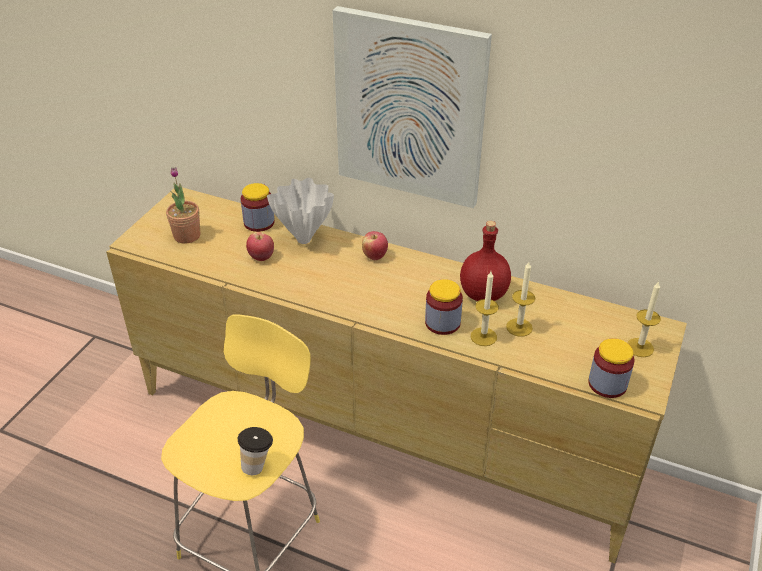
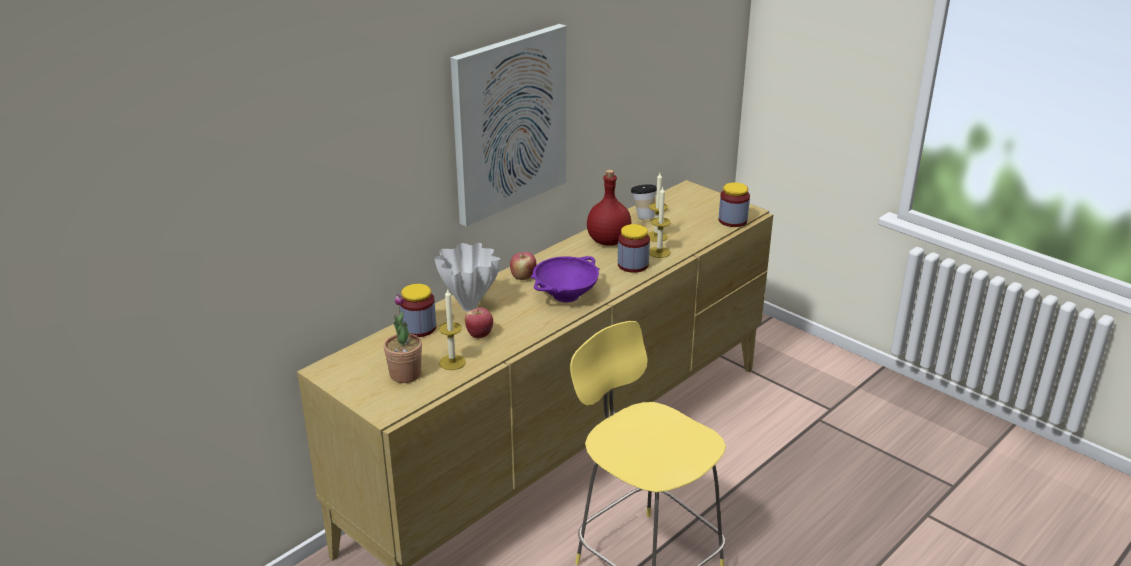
camera: 70 degrees left, 10 degrees down
cup [238,427,273,475] -> cup moved to [631,185,657,219]
candle [627,281,661,357] -> candle moved to [439,289,466,370]
none -> purple bowl [531,256,600,302]

